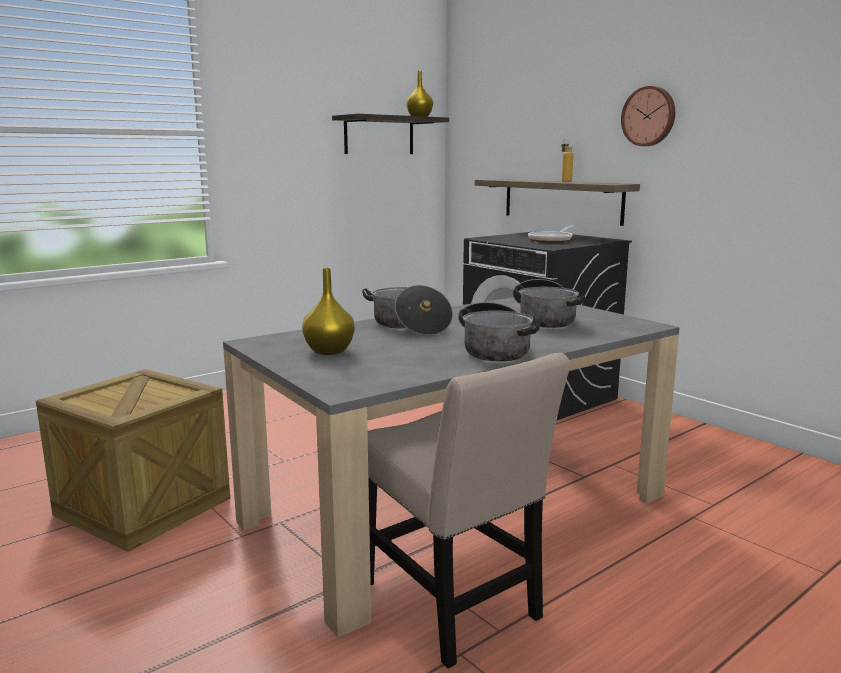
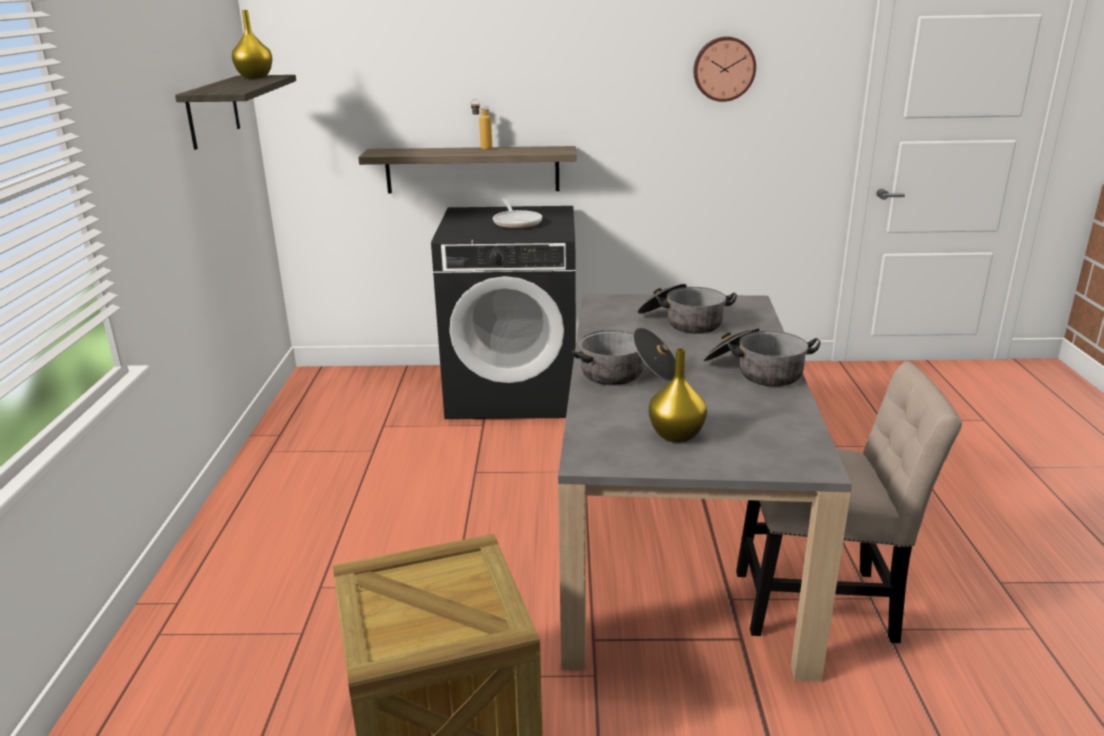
camera: 50 degrees left, 10 degrees up
wall clock [621,86,675,146] -> wall clock moved to [693,36,756,102]

